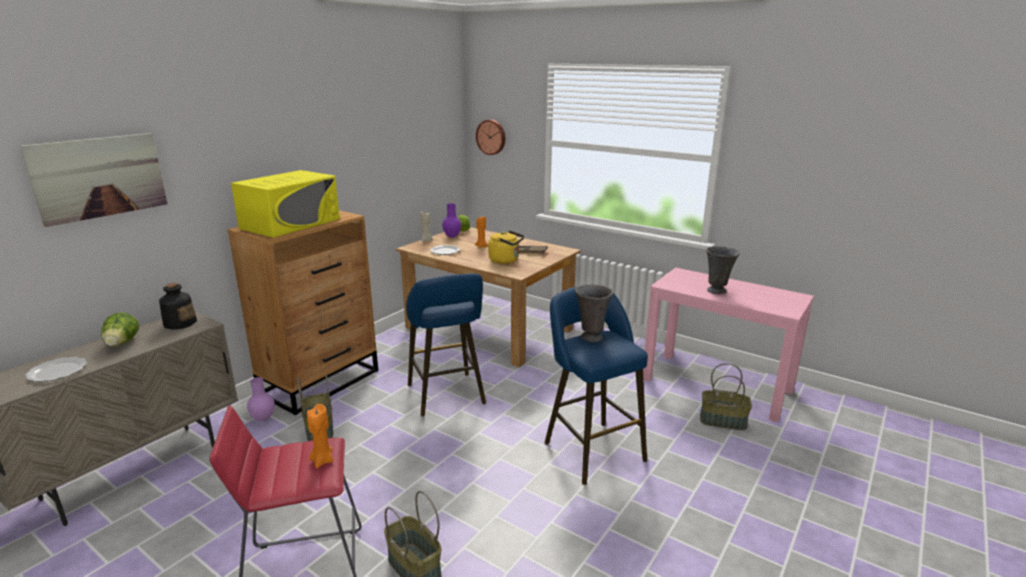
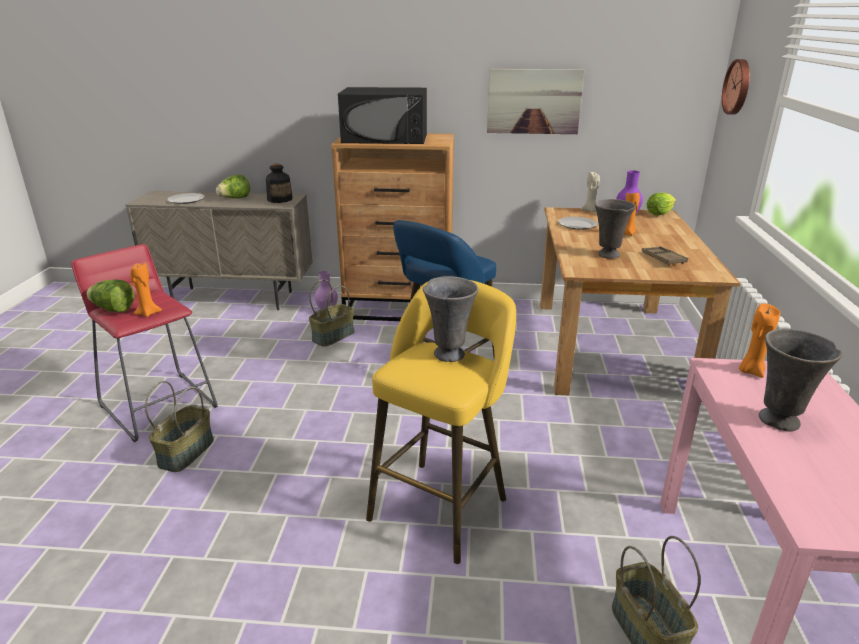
camera: 60 degrees right, 5 degrees up
picture [20,133,167,227] -> picture moved to [487,69,584,134]
yellow microwave [231,170,340,238] -> black microwave [338,87,427,144]
yellow kettle [488,230,524,264] -> grey vase [595,199,636,258]
blue stool [544,286,648,485] -> yellow stool [366,280,516,564]
none -> lettuce [86,279,134,313]
none -> orange candle [739,303,780,378]

